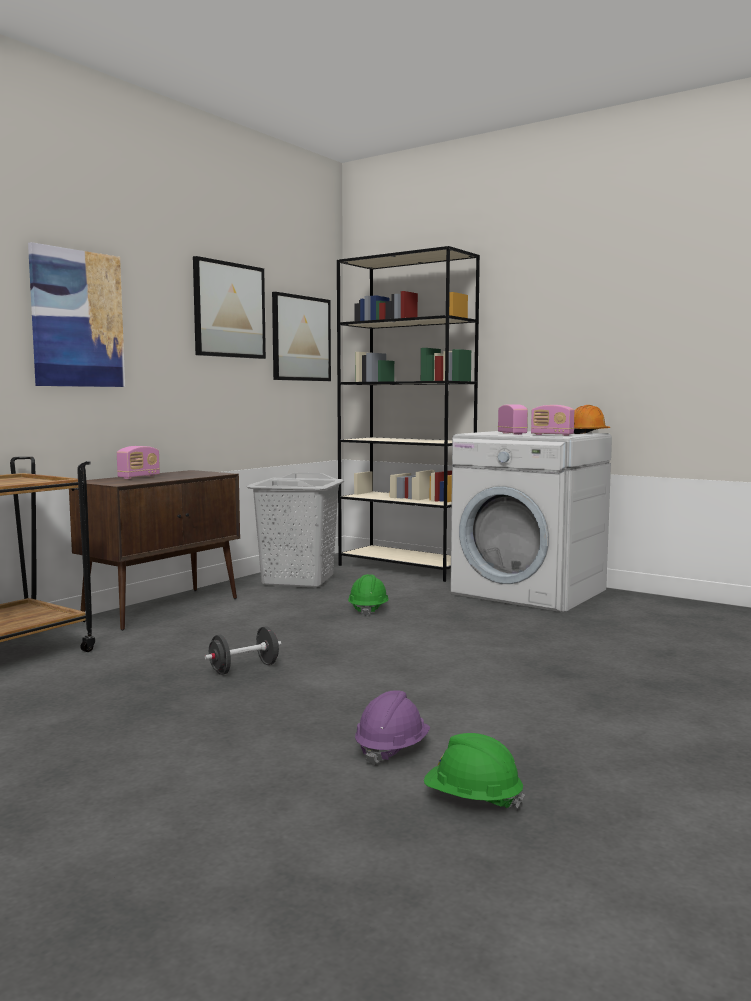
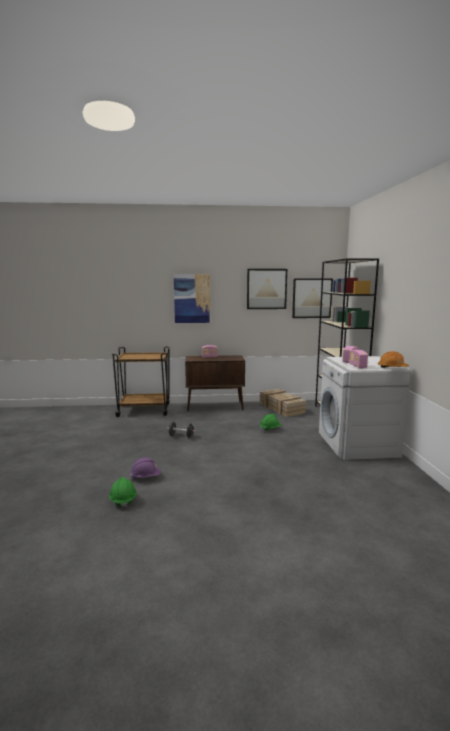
camera: 50 degrees right, 5 degrees up
grey laundry basket [247,473,344,588] -> crate [260,389,306,417]

